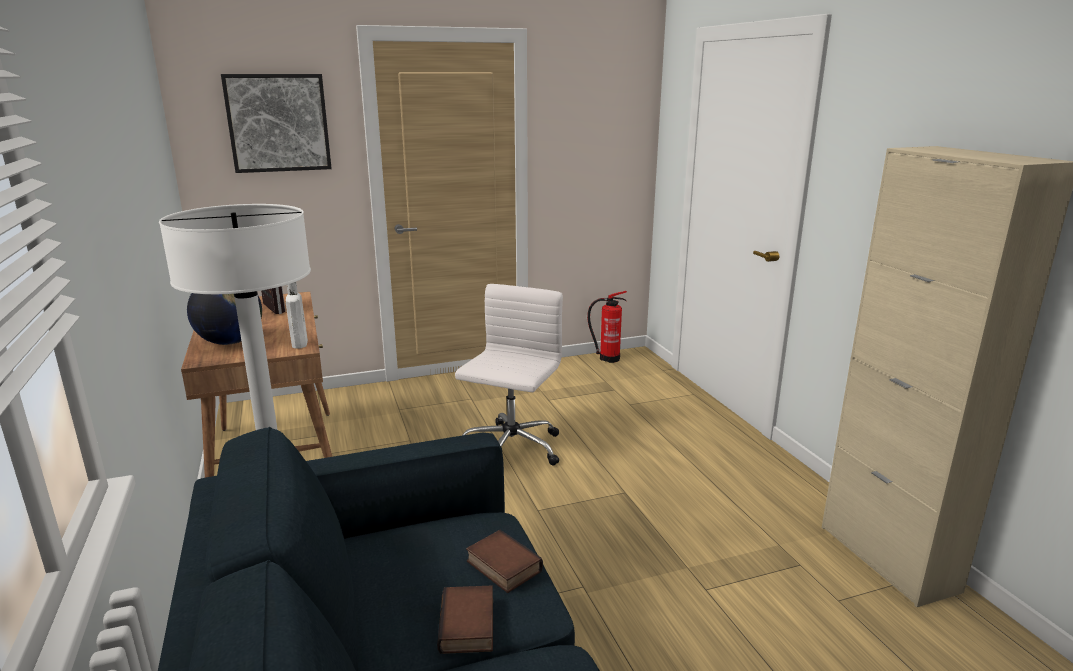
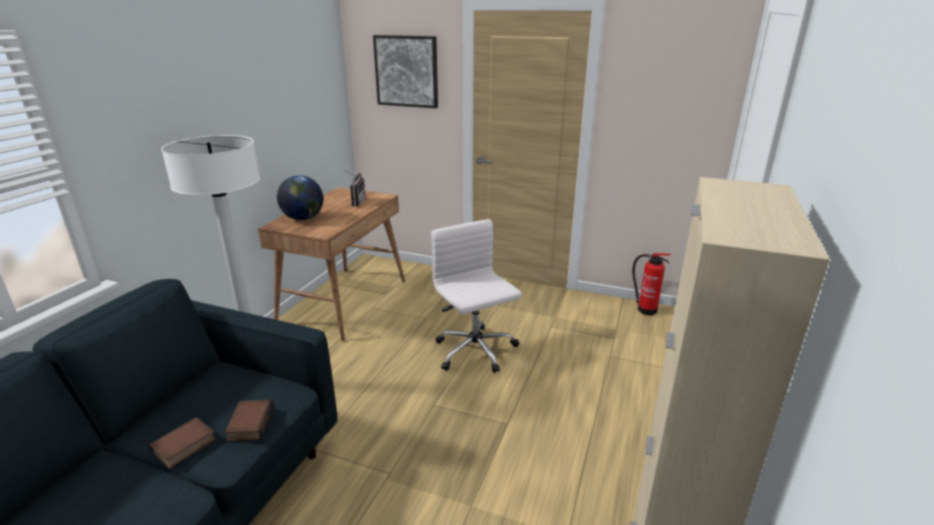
camera: 40 degrees right, 5 degrees up
white bottle [286,282,308,349] -> none
white office chair [455,284,563,466] -> white office chair turned 90 degrees counterclockwise [431,219,522,373]

